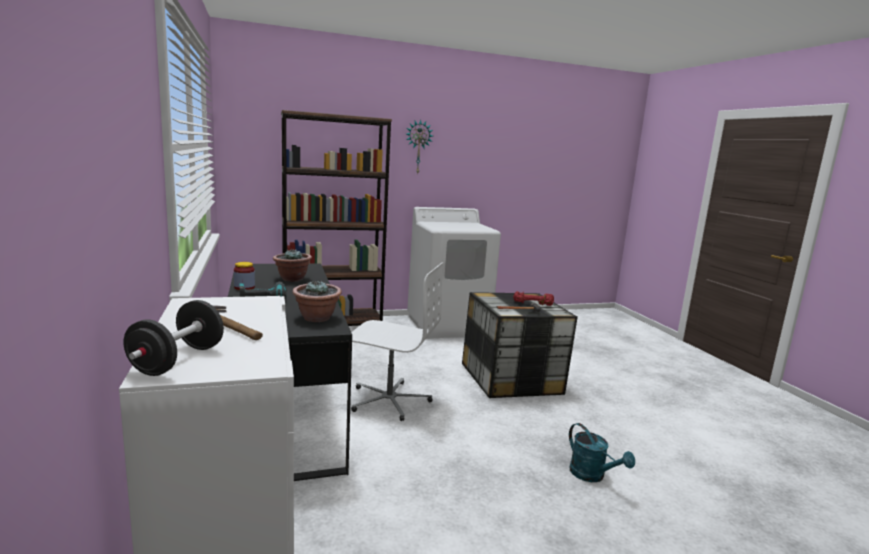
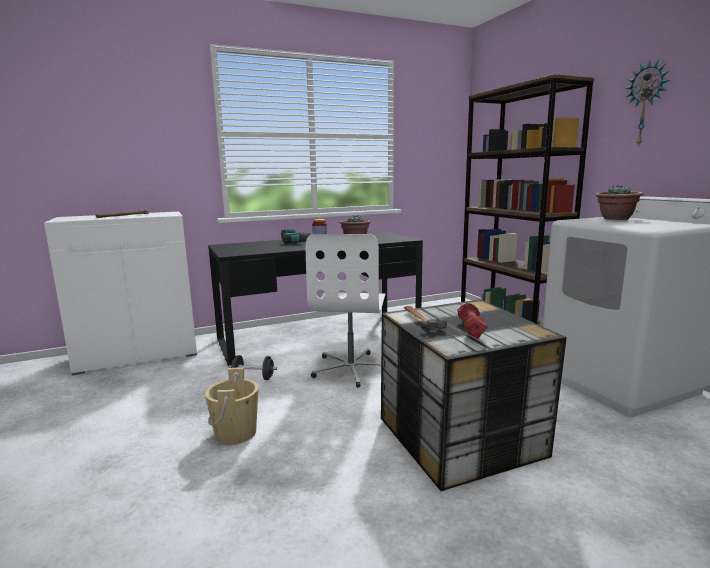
camera: 85 degrees right, 0 degrees up
black dumbbell [124,300,224,376] -> black dumbbell moved to [228,355,277,380]
potted plant [293,280,342,322] -> potted plant moved to [595,185,643,220]
turquoise watering can [569,423,635,482] -> none
none -> beige bucket [205,368,258,445]

